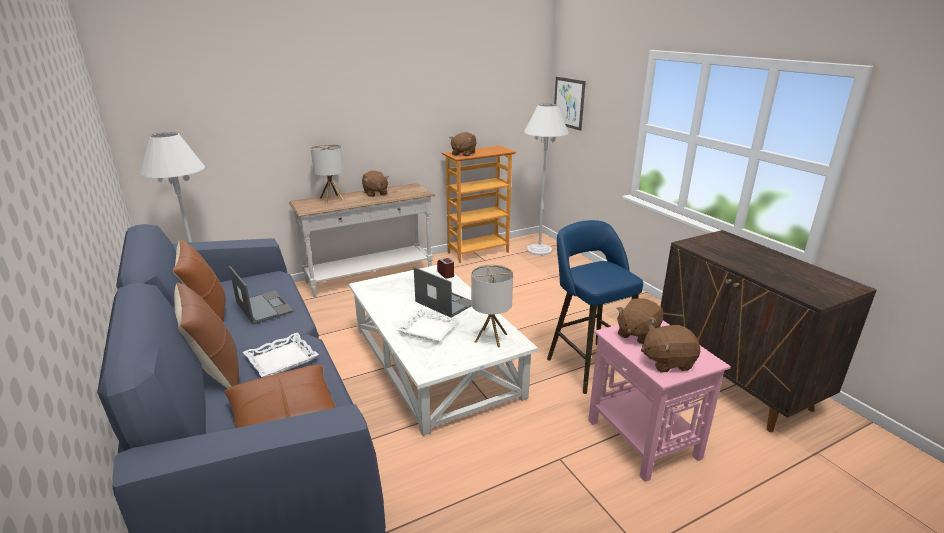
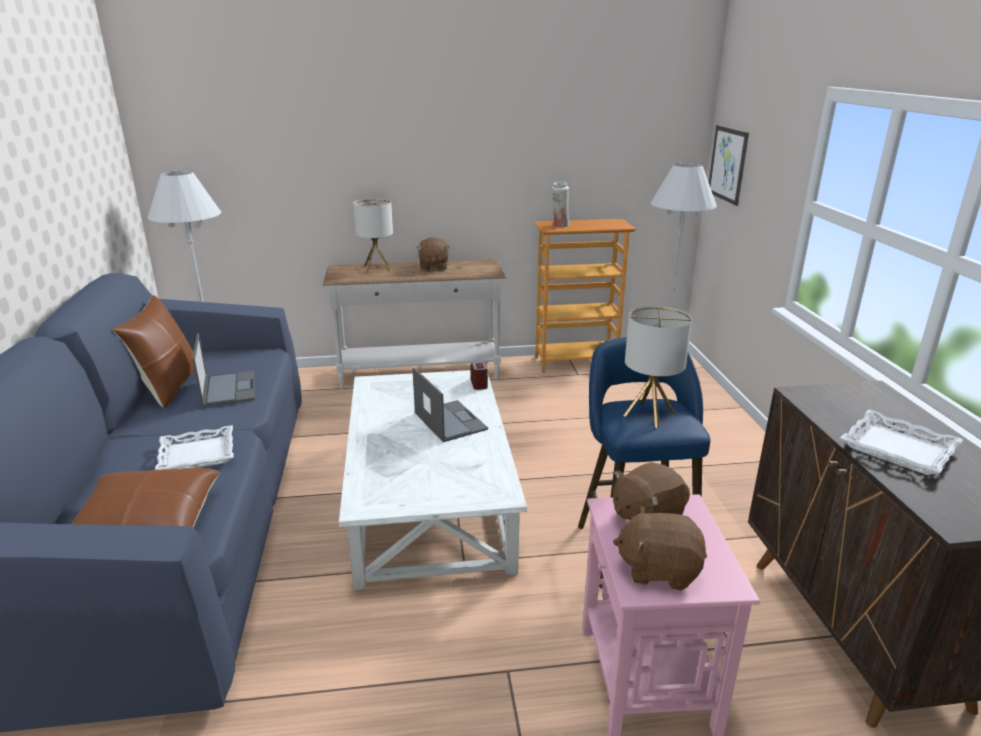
camera: 20 degrees right, 0 degrees up
brown pillow [174,283,239,389] -> none
white tray [396,309,460,342] -> white tray moved to [840,410,963,475]
brown plush toy [450,132,476,157] -> white vase [552,181,570,227]
table lamp [471,265,513,348] -> table lamp moved to [623,306,692,428]

